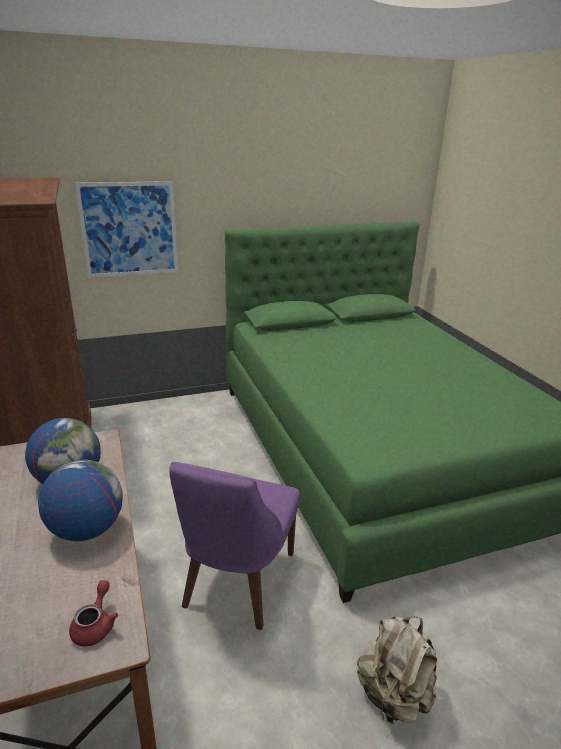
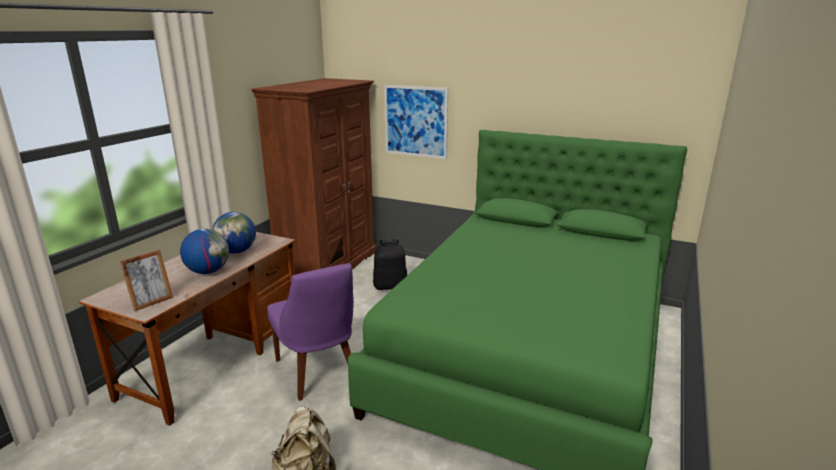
camera: 45 degrees right, 5 degrees down
red teapot [69,580,118,647] -> picture frame [119,249,173,311]
purple chair [169,462,300,630] -> purple chair turned 90 degrees counterclockwise [267,263,354,401]
none -> black backpack [373,239,407,290]

